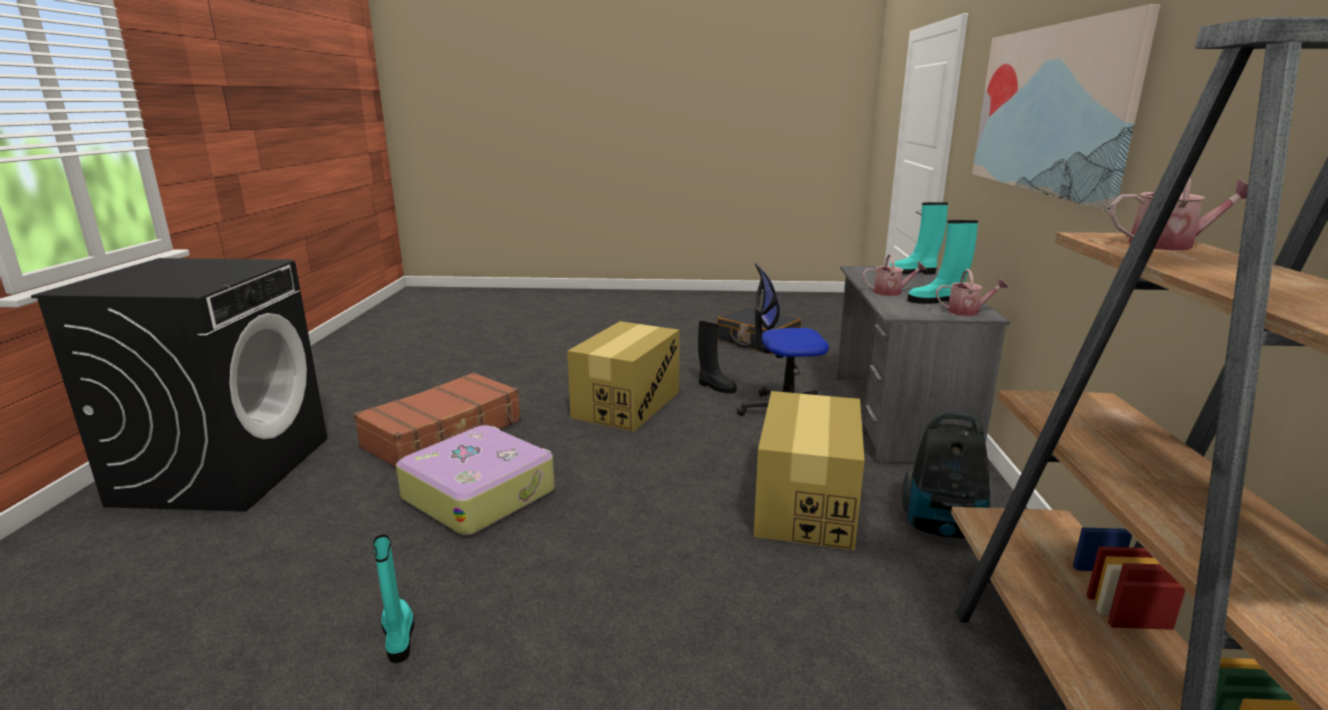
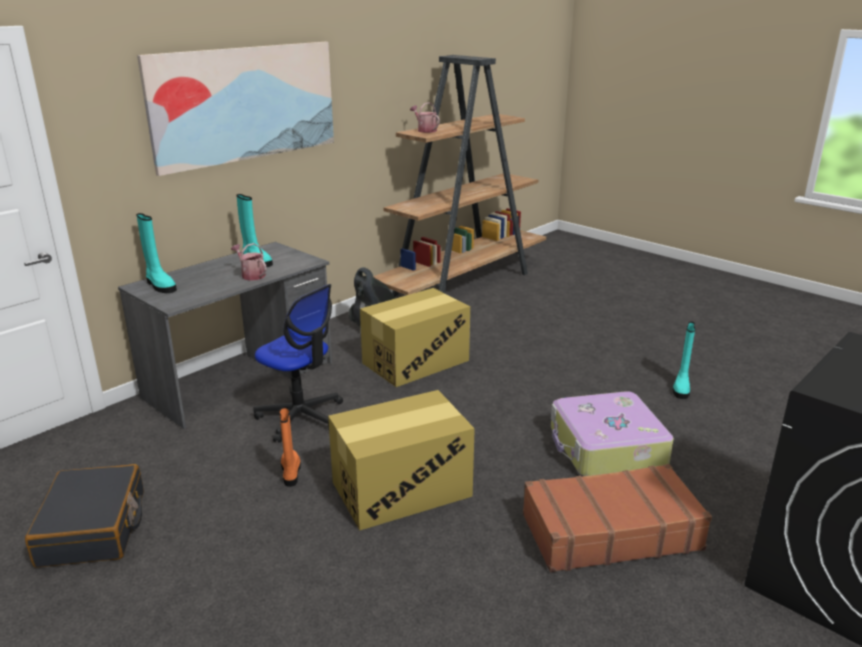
camera: 140 degrees left, 5 degrees up
black boot [698,321,737,394] -> orange boot [279,407,301,487]
watering can [936,269,1009,316] -> none

